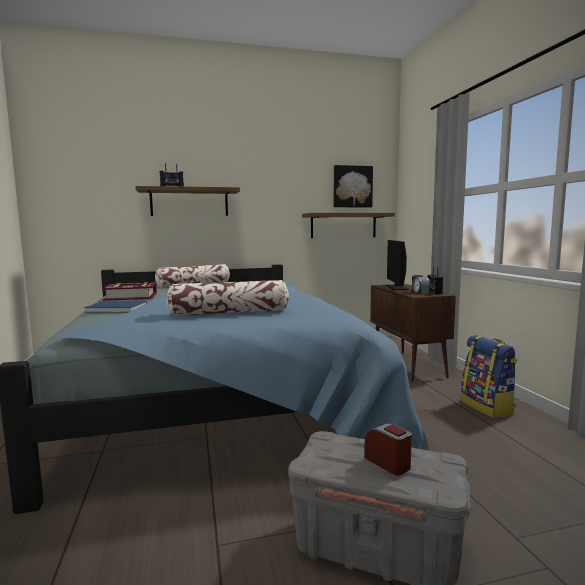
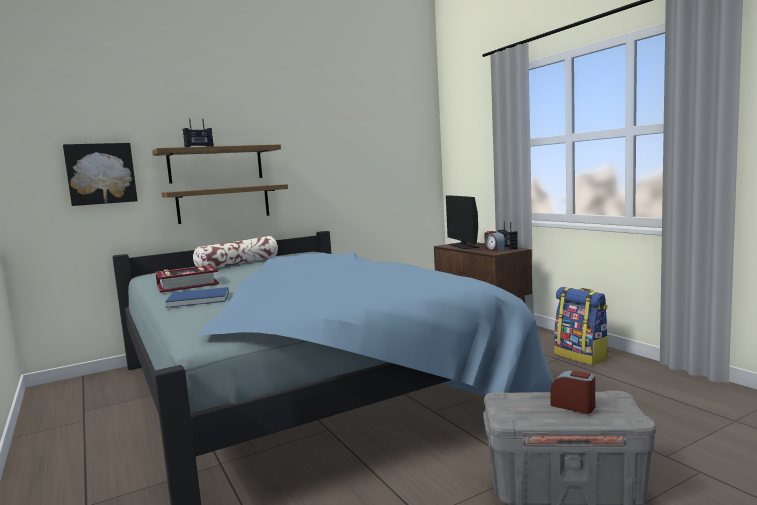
camera: 15 degrees left, 0 degrees up
pillow [166,280,289,316] -> none
shelf [302,213,395,238] -> shelf moved to [162,184,288,224]
picture [334,165,373,207] -> picture moved to [63,143,138,206]

